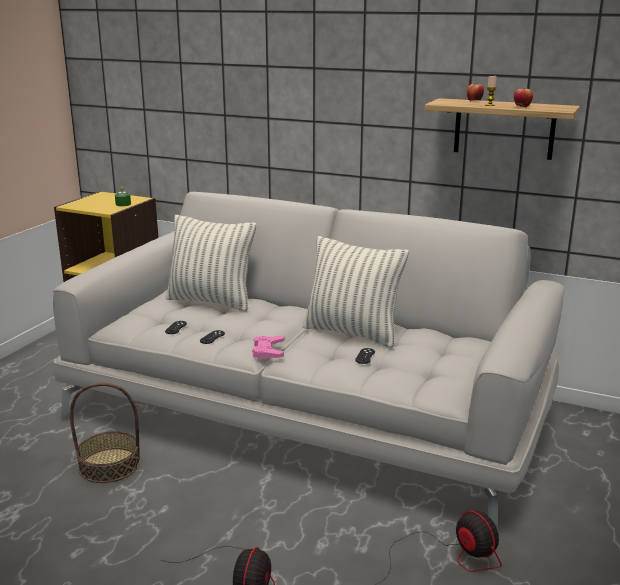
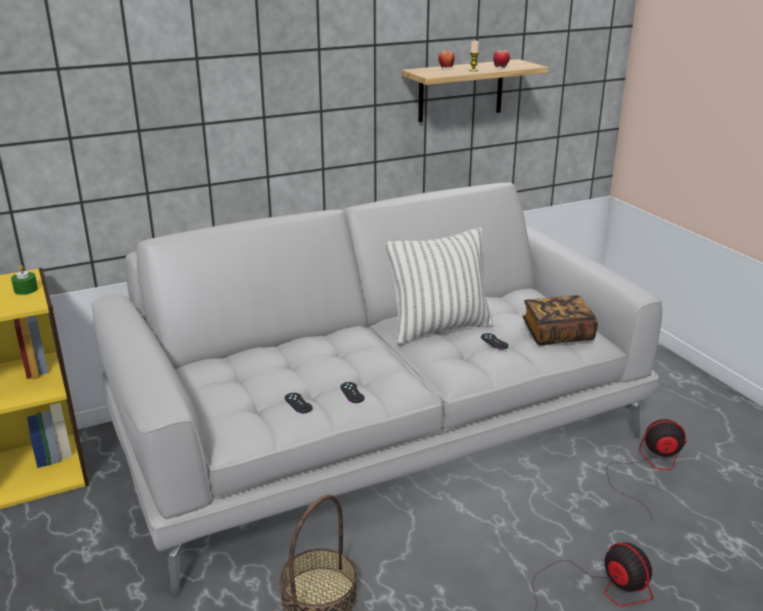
camera: 50 degrees left, 5 degrees up
pillow [166,215,256,311] -> none
pink game controller [252,335,285,359] -> none
none -> book [523,295,598,346]

